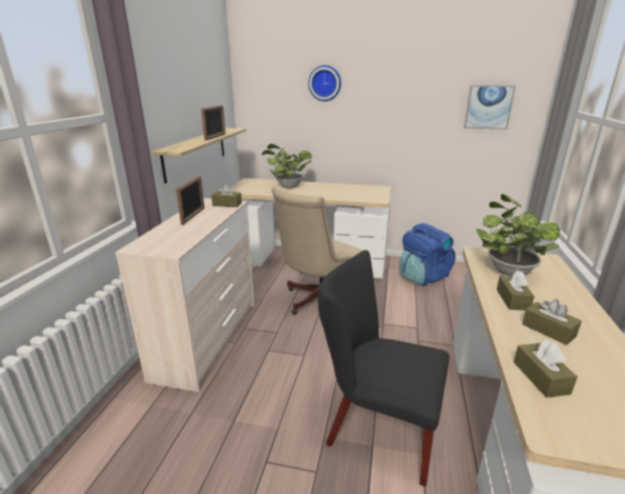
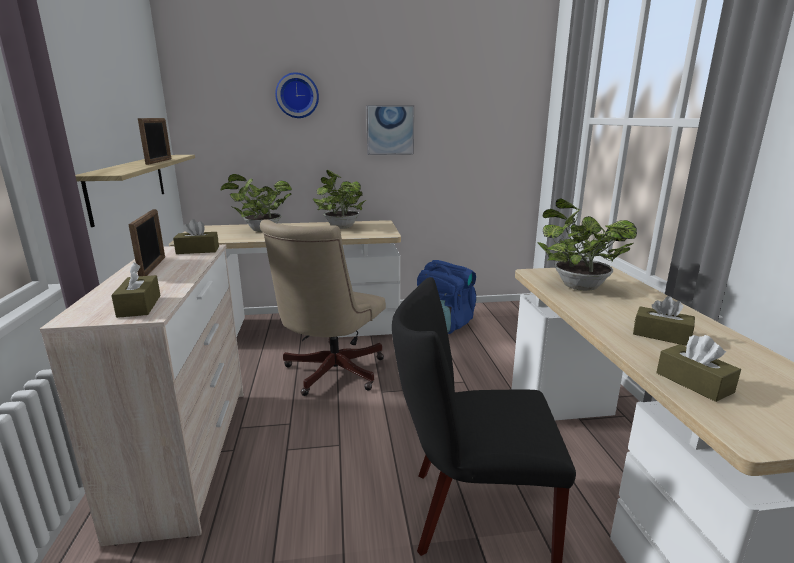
camera: 20 degrees left, 5 degrees down
picture [464,85,516,130] -> picture moved to [366,105,414,155]
brown tissue box [497,270,534,311] -> brown tissue box moved to [111,262,161,318]
none -> potted plant [313,170,366,229]

